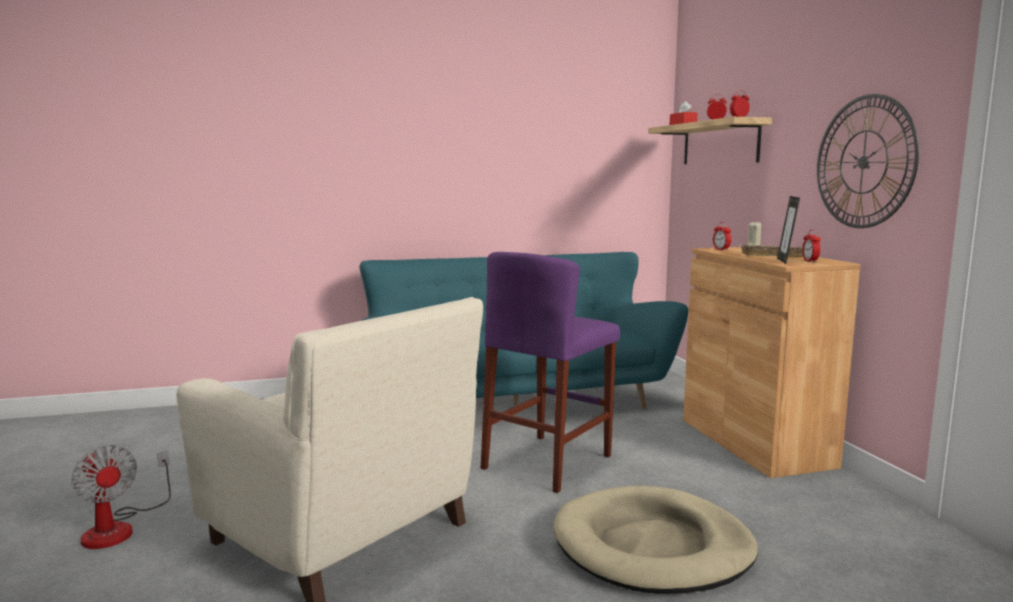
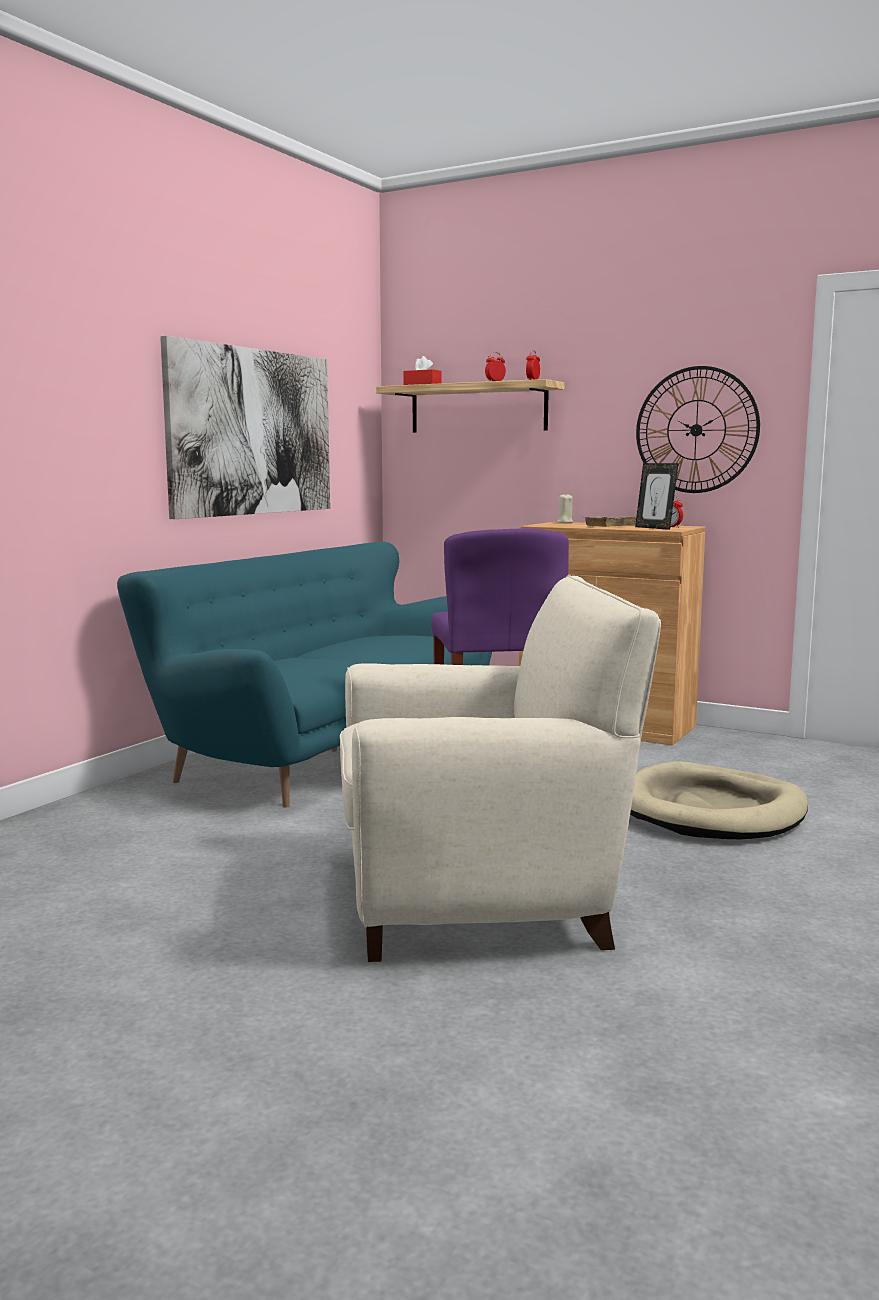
camera: 45 degrees left, 0 degrees up
fan [71,445,171,549] -> none
alarm clock [713,222,731,251] -> none
none -> picture [160,336,330,519]

